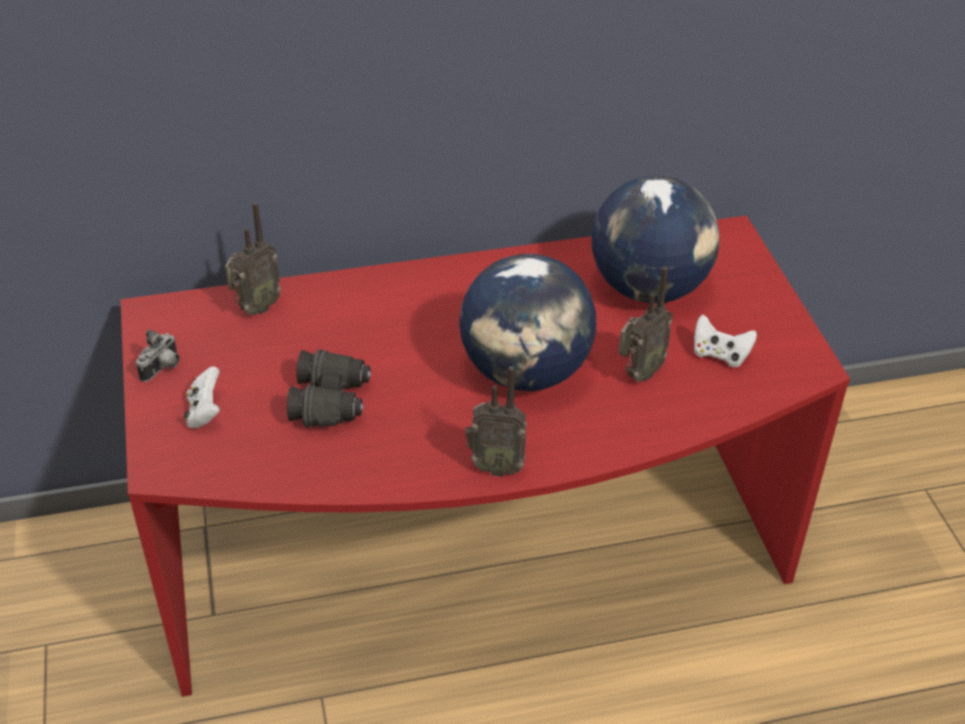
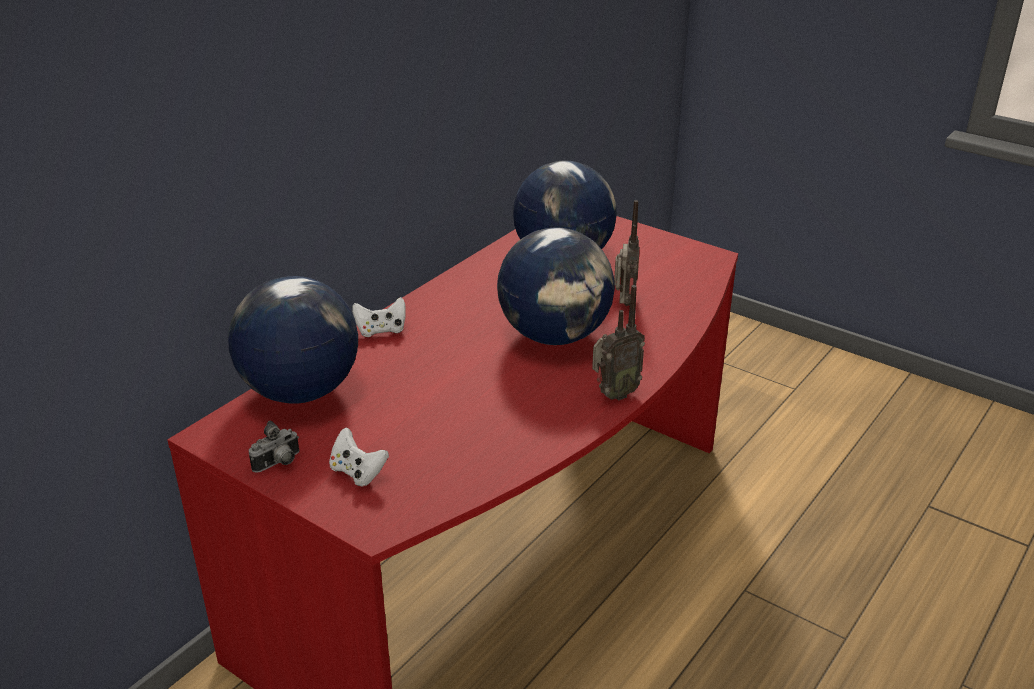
camera: 40 degrees left, 10 degrees down
camera [136,329,179,382] -> camera turned 60 degrees clockwise [248,421,299,473]
radio [225,202,281,315] -> globe [228,276,358,404]
black binoculars [287,349,371,427] -> none
white game controller [694,315,757,367] -> white game controller moved to [352,297,406,337]

